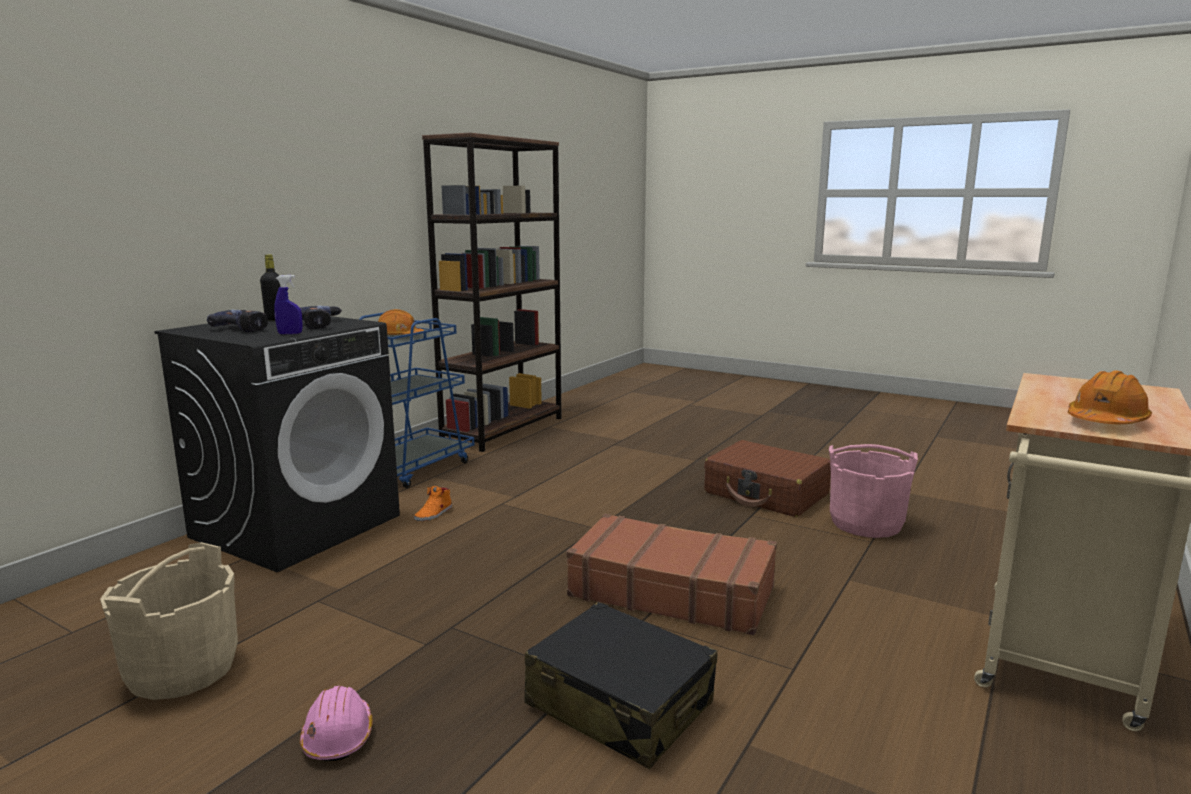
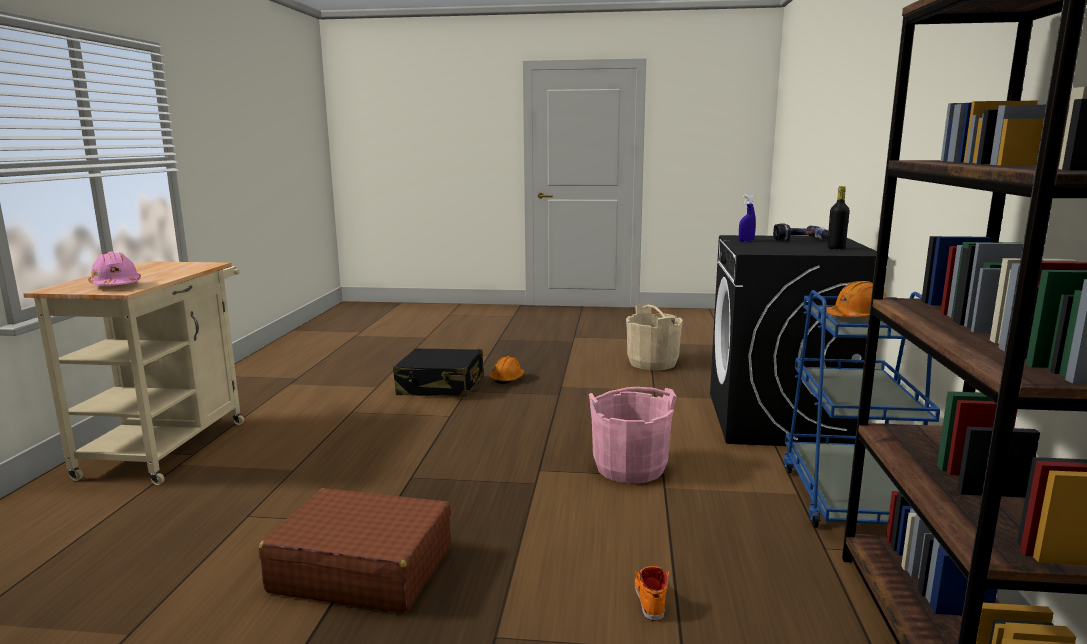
camera: 155 degrees right, 0 degrees up
power drill [300,306,342,329] -> none
pink hard hat [300,686,373,761] -> pink hard hat moved to [88,251,141,286]
orange shoe [414,486,452,521] -> orange shoe moved to [635,566,669,621]
brown suitcase [566,514,777,636] -> none
pink bucket [829,444,918,538] -> pink bucket moved to [589,387,677,483]
orange hard hat [1068,371,1152,424] -> orange hard hat moved to [490,356,524,384]

